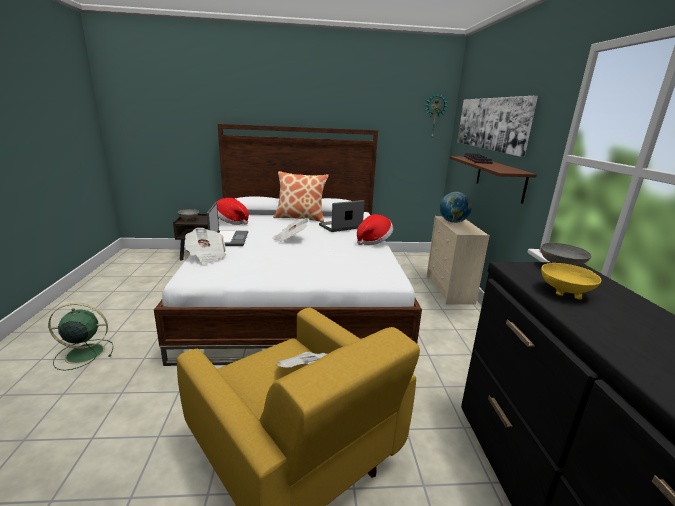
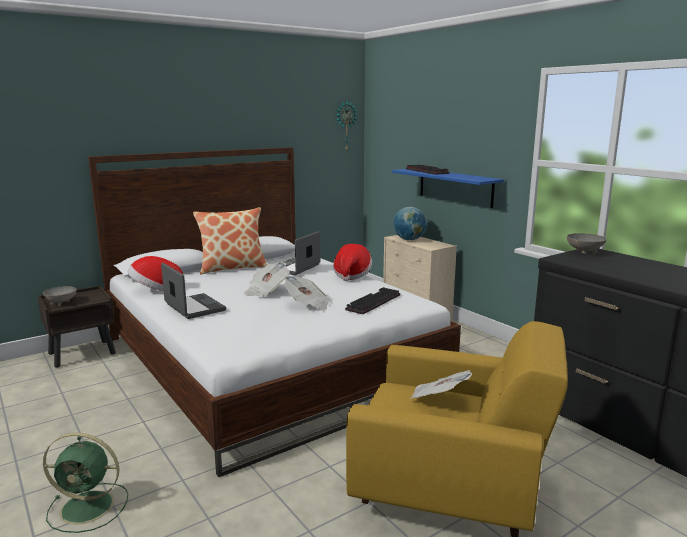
camera: 30 degrees left, 5 degrees down
green fan [48,303,114,371] -> green fan turned 135 degrees counterclockwise [43,433,128,533]
newspaper [184,228,226,264] -> newspaper moved to [284,276,330,311]
brown shelf [450,156,537,204] -> blue shelf [392,169,504,208]
picture [457,96,538,157] -> none
yellow bowl [541,263,601,300] -> none
none -> keyboard [345,287,400,314]

